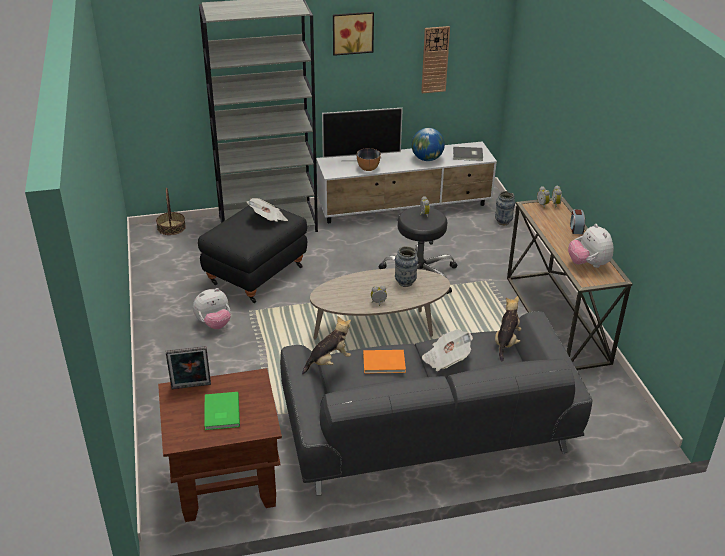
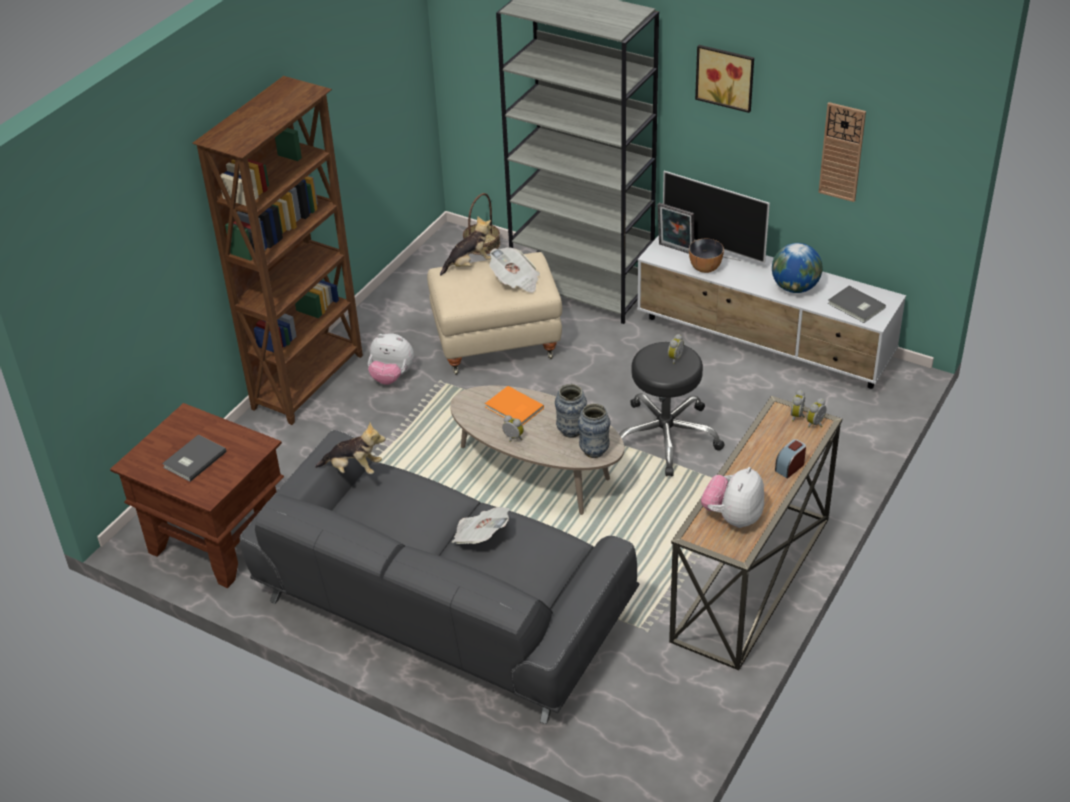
camera: 45 degrees right, 5 degrees up
picture frame [165,346,211,389] -> picture frame moved to [658,203,694,254]
black ottoman [198,205,307,303] -> beige ottoman [427,252,562,375]
green book [205,392,240,430] -> grey book [162,434,226,482]
orange book [363,350,406,374] -> orange book moved to [485,386,544,425]
vase [495,191,516,225] -> vase moved to [578,403,611,458]
plush toy [495,296,521,361] -> plush toy moved to [440,216,491,276]
none -> brown bookcase [192,76,363,425]

